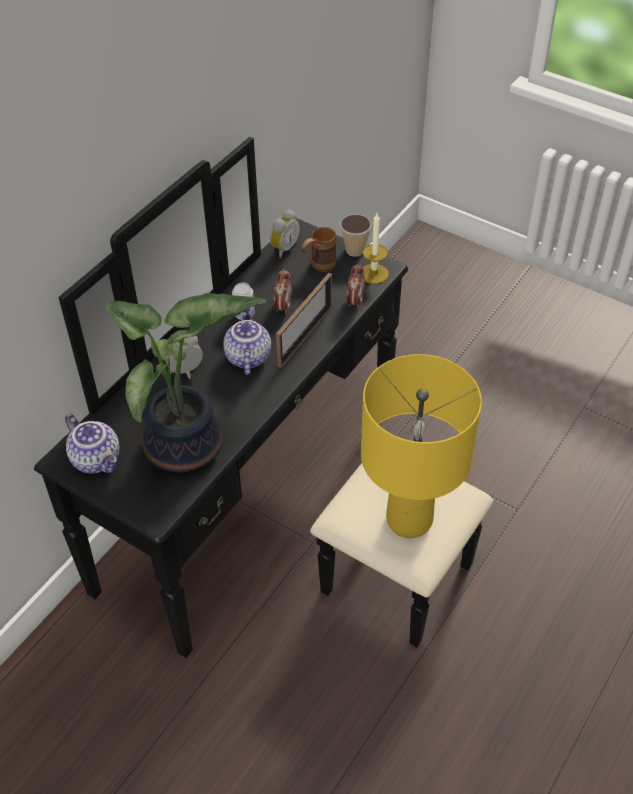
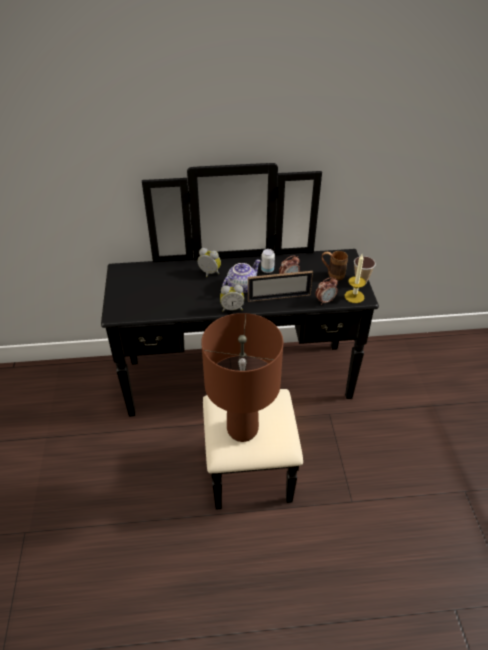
camera: 50 degrees right, 5 degrees down
teapot [65,414,120,474] -> none
potted plant [104,293,267,472] -> none
alarm clock [270,209,300,258] -> alarm clock moved to [220,285,244,312]
yellow table lamp [361,354,482,538] -> brown table lamp [201,313,283,442]

